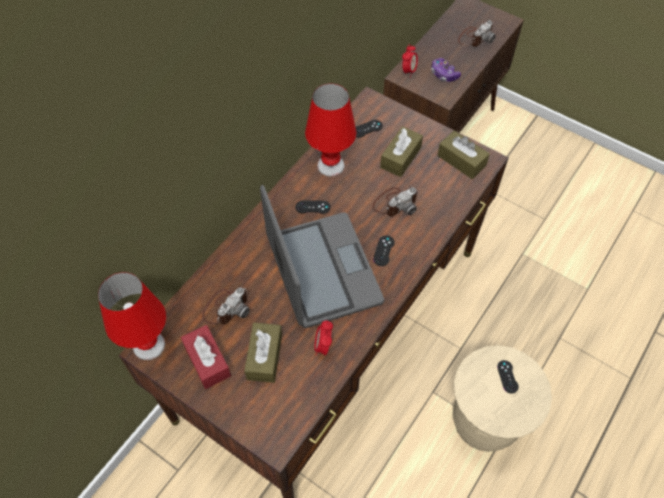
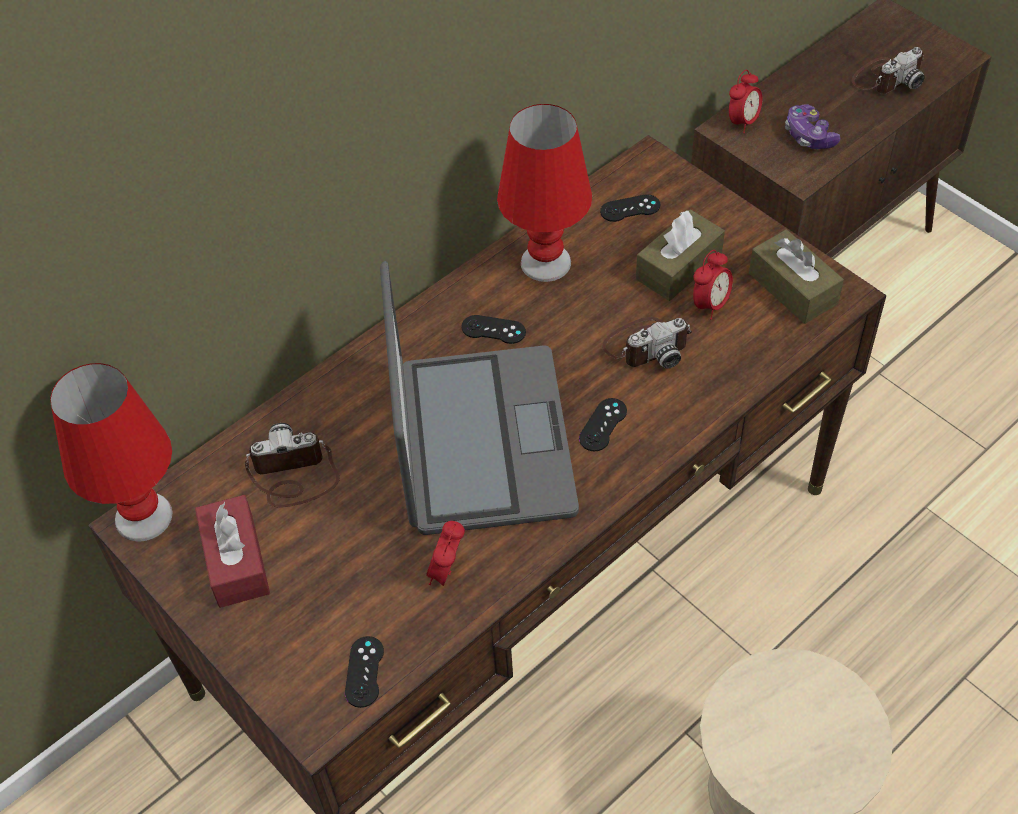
camera: 15 degrees right, 5 degrees down
camera [202,287,250,325] -> camera turned 150 degrees counterclockwise [245,423,340,507]
brown tissue box [244,322,282,383] -> none
black game controller [497,360,519,394] -> black game controller moved to [345,636,384,708]
none -> alarm clock [693,250,733,320]

